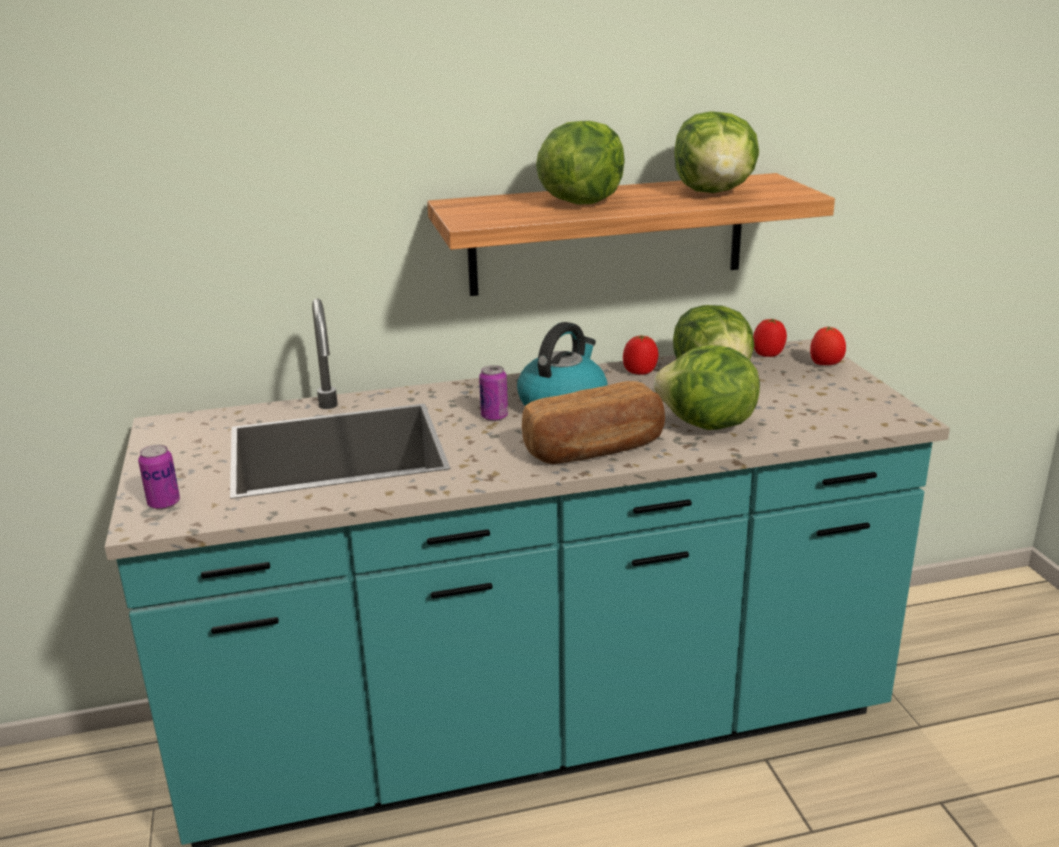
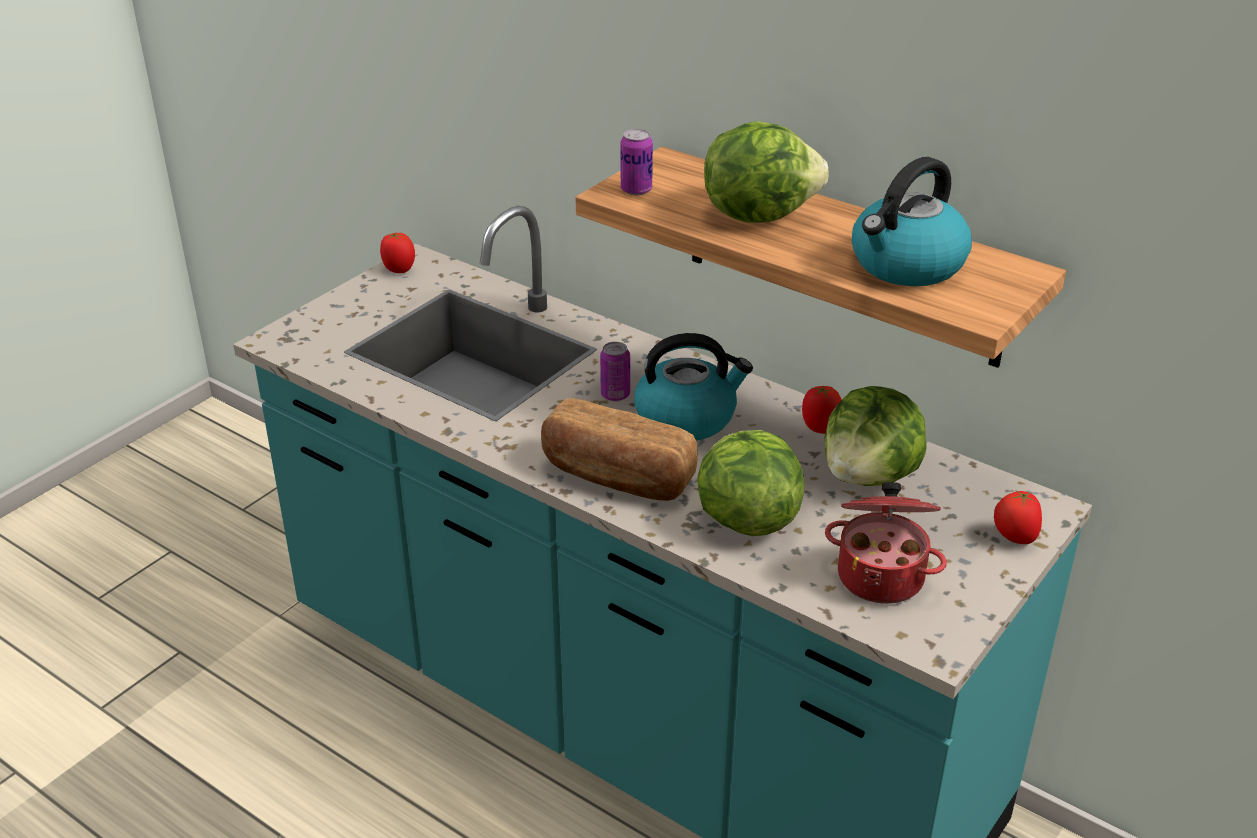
camera: 50 degrees right, 10 degrees up
can [138,445,180,510] -> can moved to [621,129,653,195]
lettuce [674,111,759,193] -> kettle [852,157,972,286]
tomato [753,319,787,357] -> tomato moved to [380,232,415,273]
none -> cooking pot [825,482,947,604]

